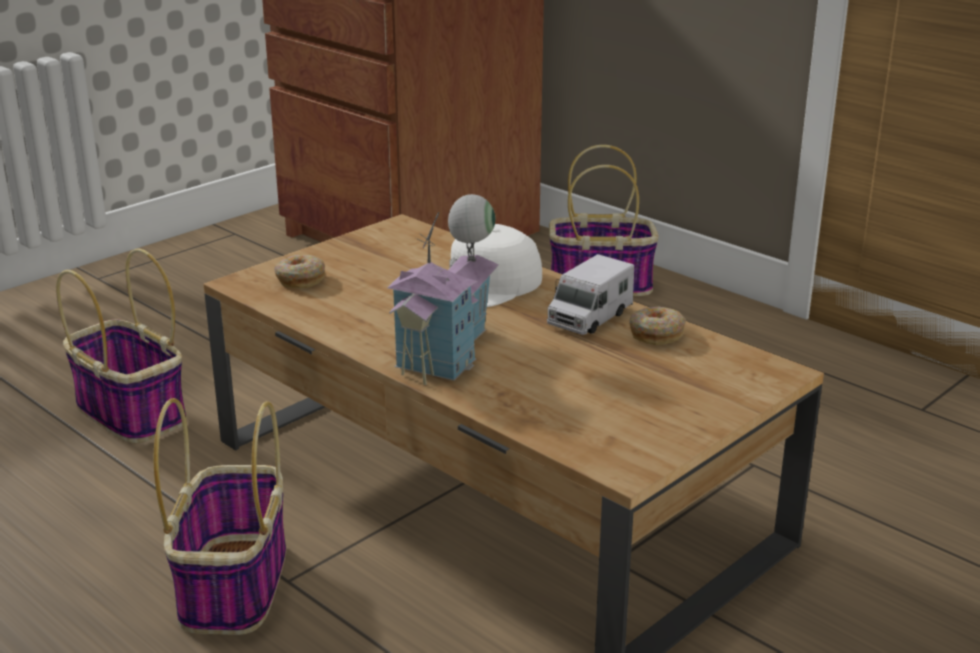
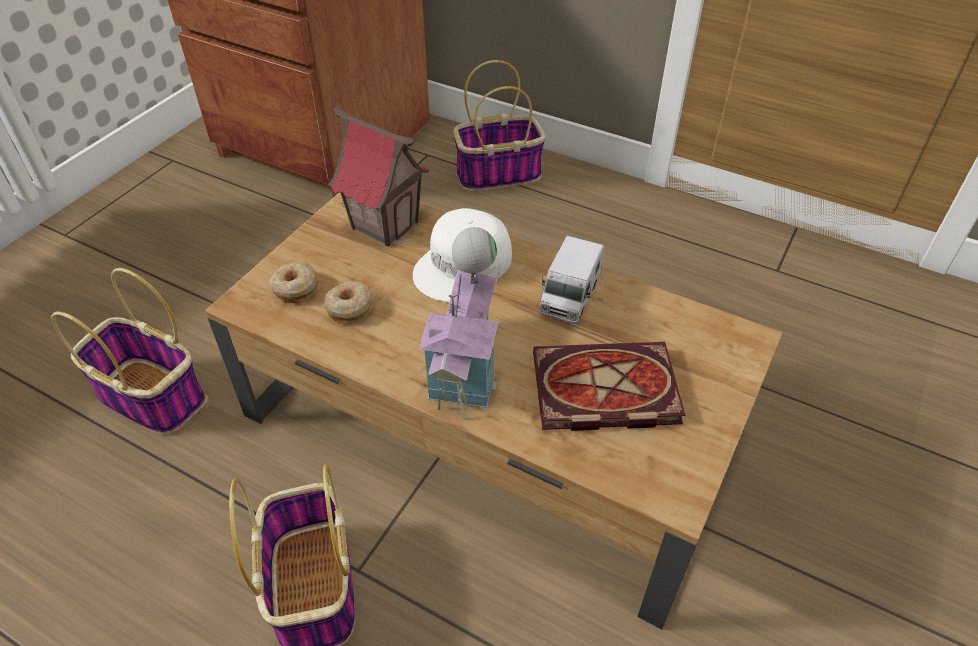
camera: 15 degrees left, 20 degrees up
donut [629,306,686,345] -> donut moved to [324,281,373,324]
none -> toy house [328,107,429,246]
none -> book [533,342,685,431]

